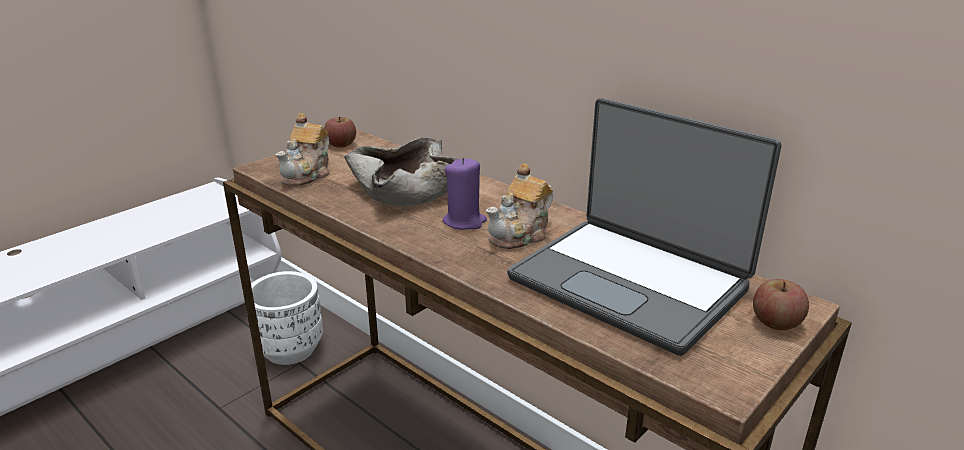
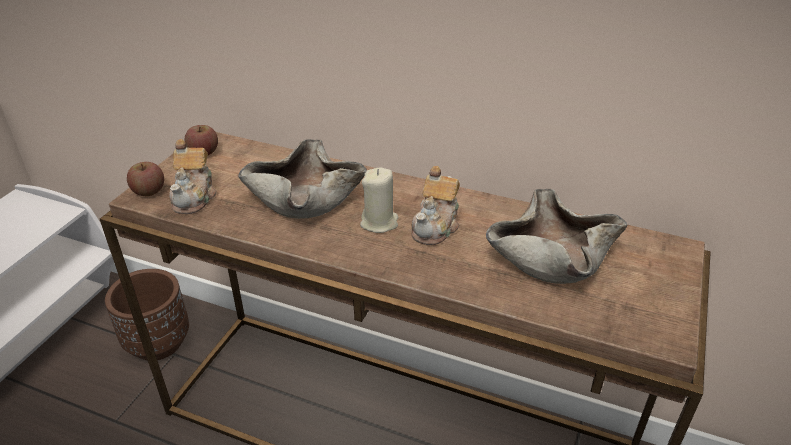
camera: 20 degrees left, 10 degrees up
white planter [245,271,323,365] -> brown planter [105,269,189,360]
purple candle [442,157,487,230] -> beige candle [360,167,398,233]
laptop [507,98,781,356] -> beige bowl [486,189,628,284]
apple [753,279,809,330] -> apple moved to [127,162,164,196]

